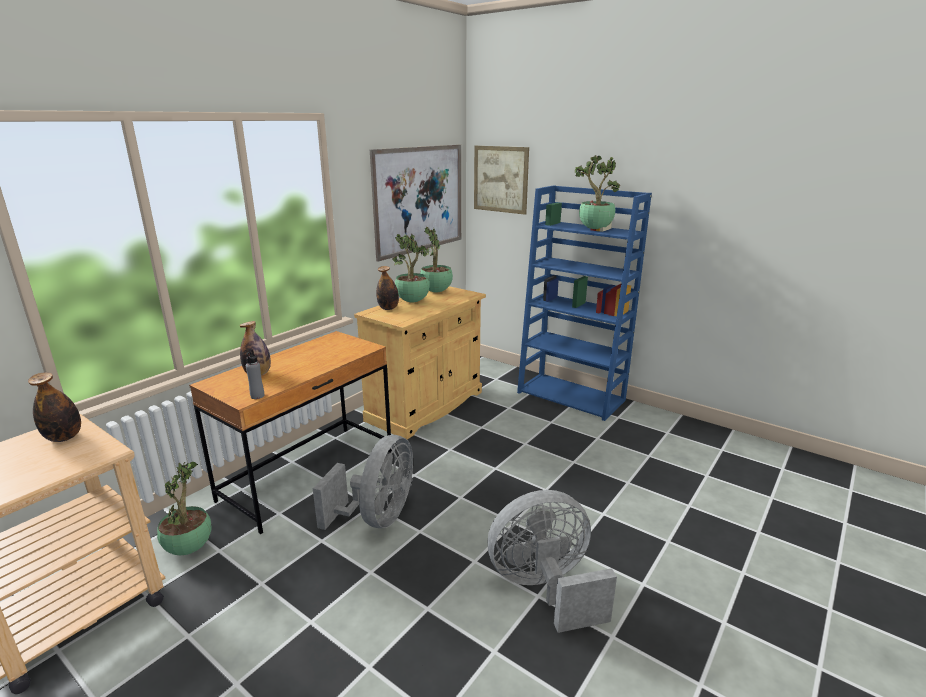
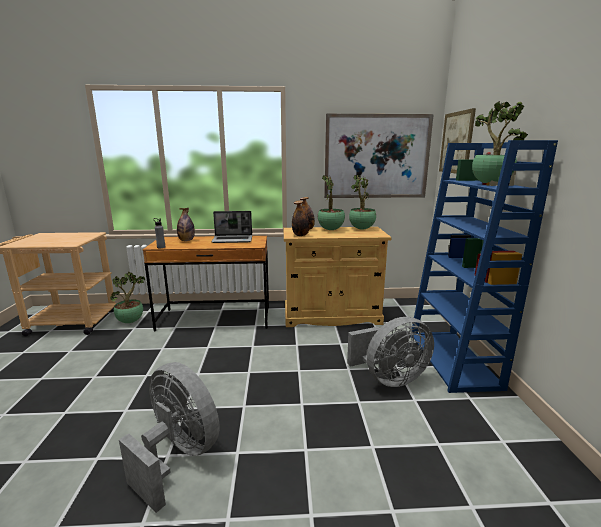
camera: 50 degrees right, 5 degrees down
bottle [28,372,81,442] -> bottle moved to [292,201,310,236]
grey fan [313,435,413,530] -> grey fan moved to [347,317,434,387]
none -> laptop [211,211,252,243]

